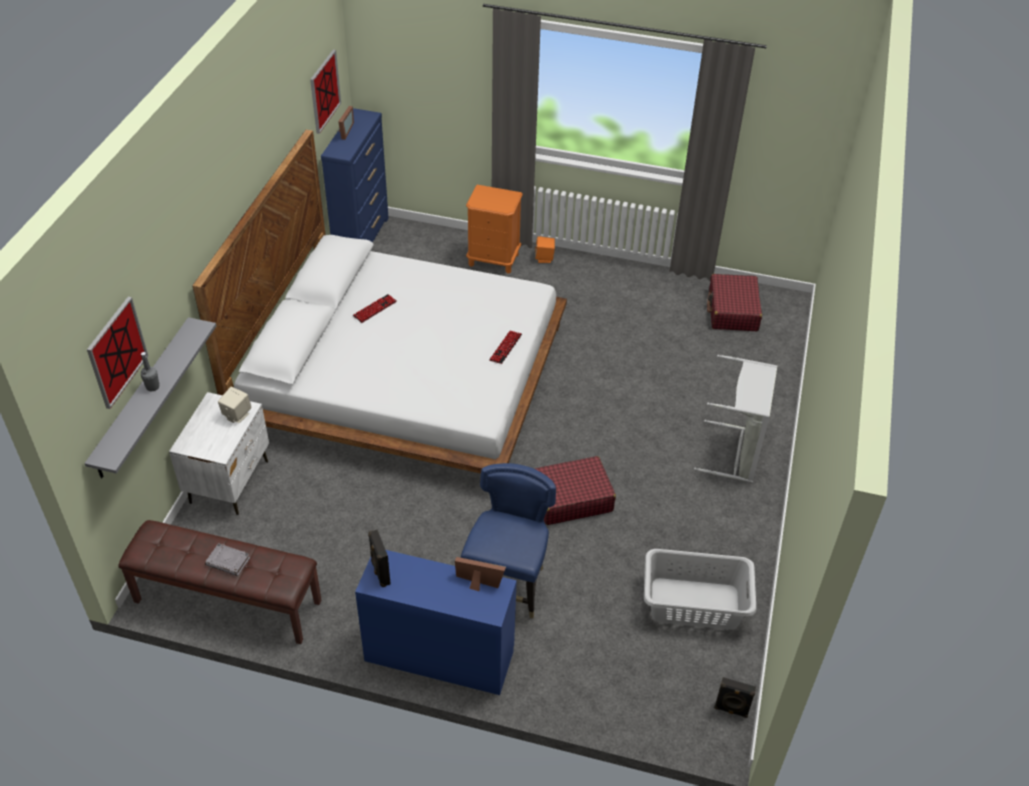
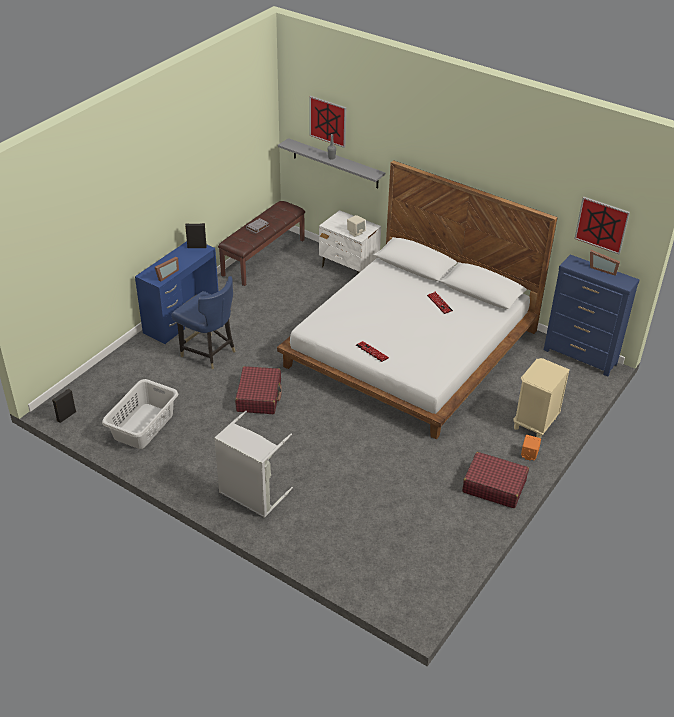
camera: 110 degrees right, 5 degrees down
orange nightstand [466,185,523,274] -> beige nightstand [513,358,570,438]
red suitcase [707,274,762,331] -> red suitcase moved to [462,452,529,508]

